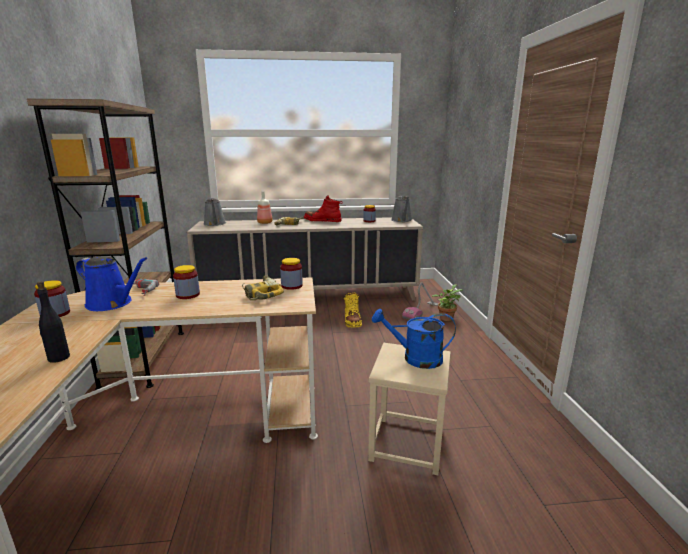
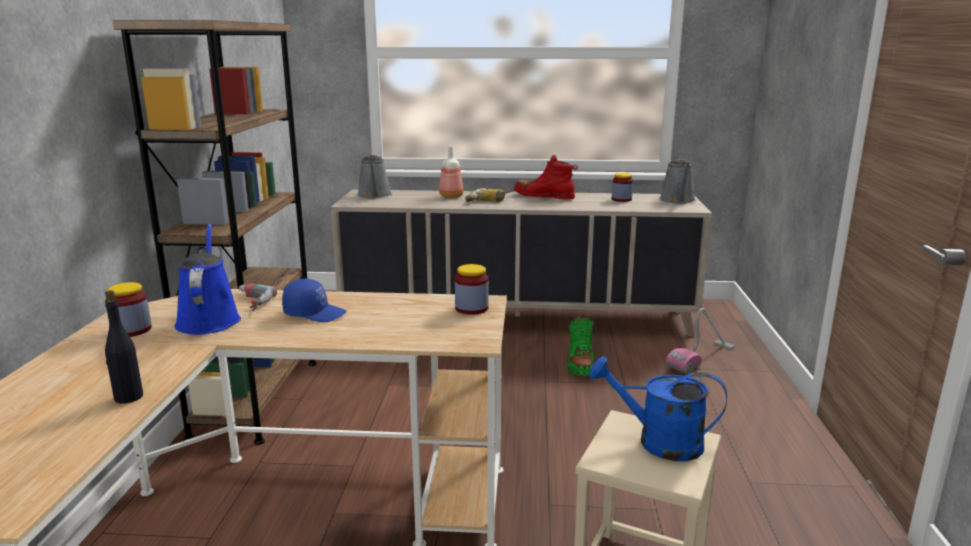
camera: 10 degrees right, 0 degrees up
blue watering can [76,256,147,311] -> blue watering can turned 135 degrees counterclockwise [175,224,241,335]
jar [173,265,200,299] -> blue cap [282,278,347,322]
power drill [242,275,284,300] -> none
yellow boot [344,292,362,328] -> green boot [568,317,595,376]
potted plant [432,284,463,321] -> none

